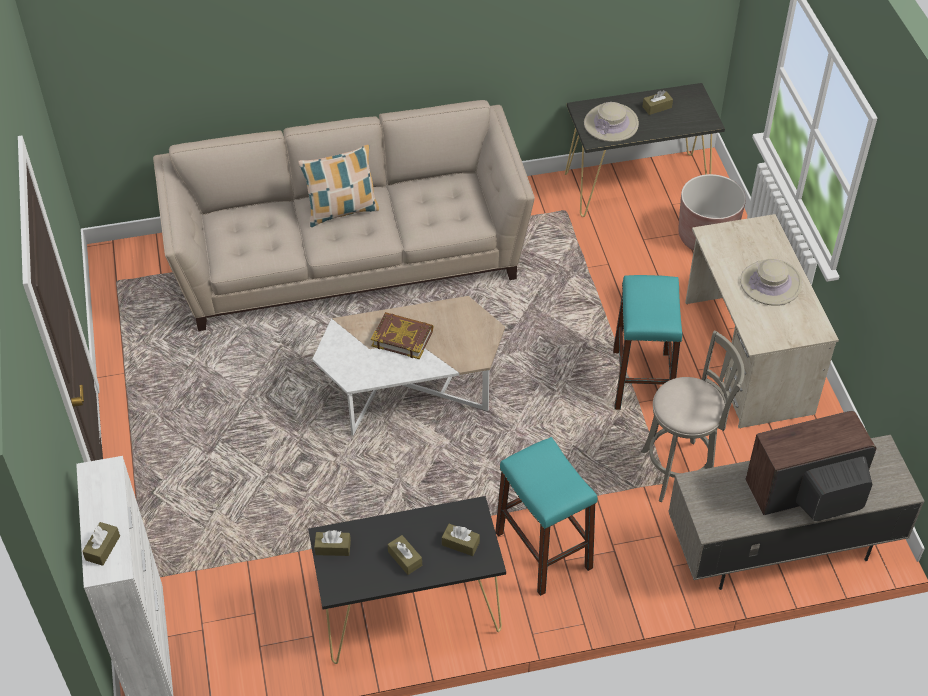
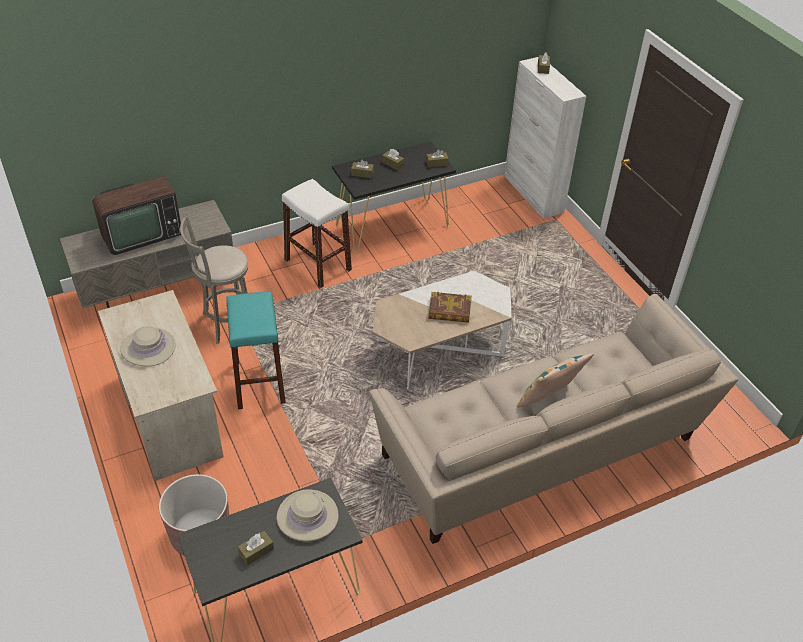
camera: 165 degrees right, 5 degrees down
turquoise stool [495,437,597,596] -> white stool [282,179,352,288]

